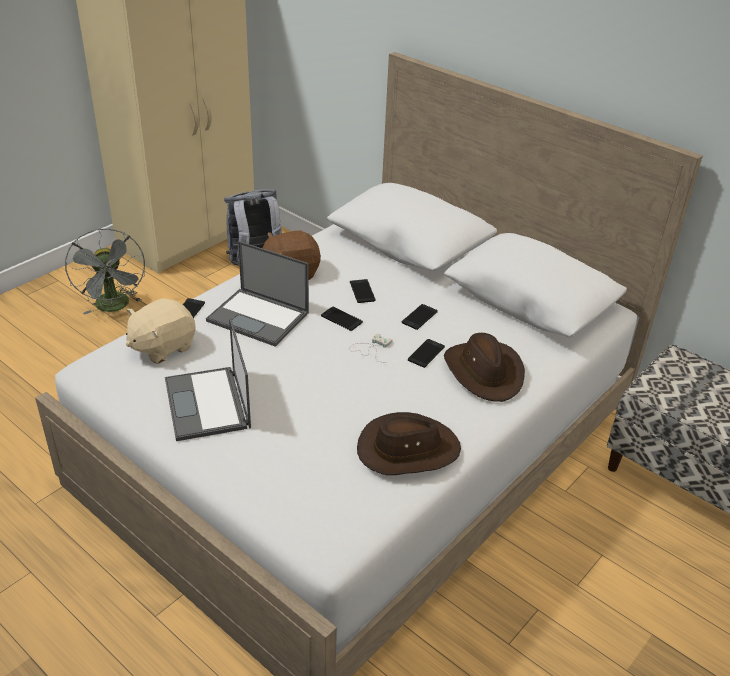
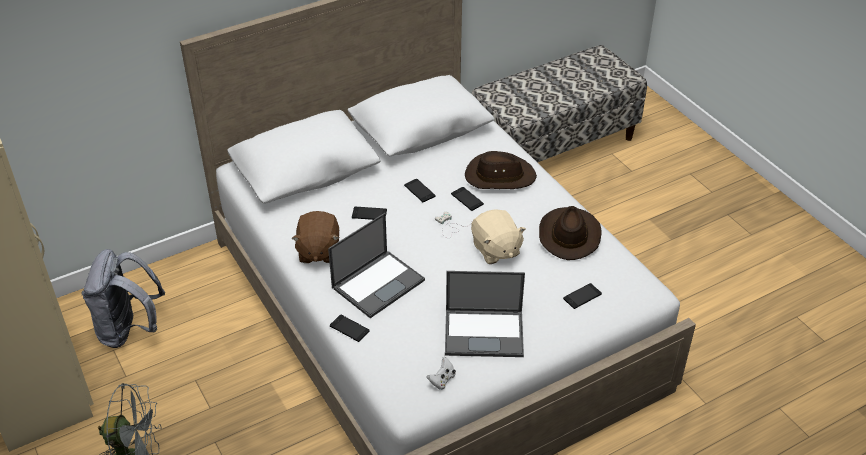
camera: 70 degrees left, 5 degrees up
beige plush toy [126,298,196,364] -> beige plush toy moved to [471,209,526,264]
phone [321,307,363,331] -> phone moved to [563,283,602,309]
none -> white game controller [427,357,456,390]

